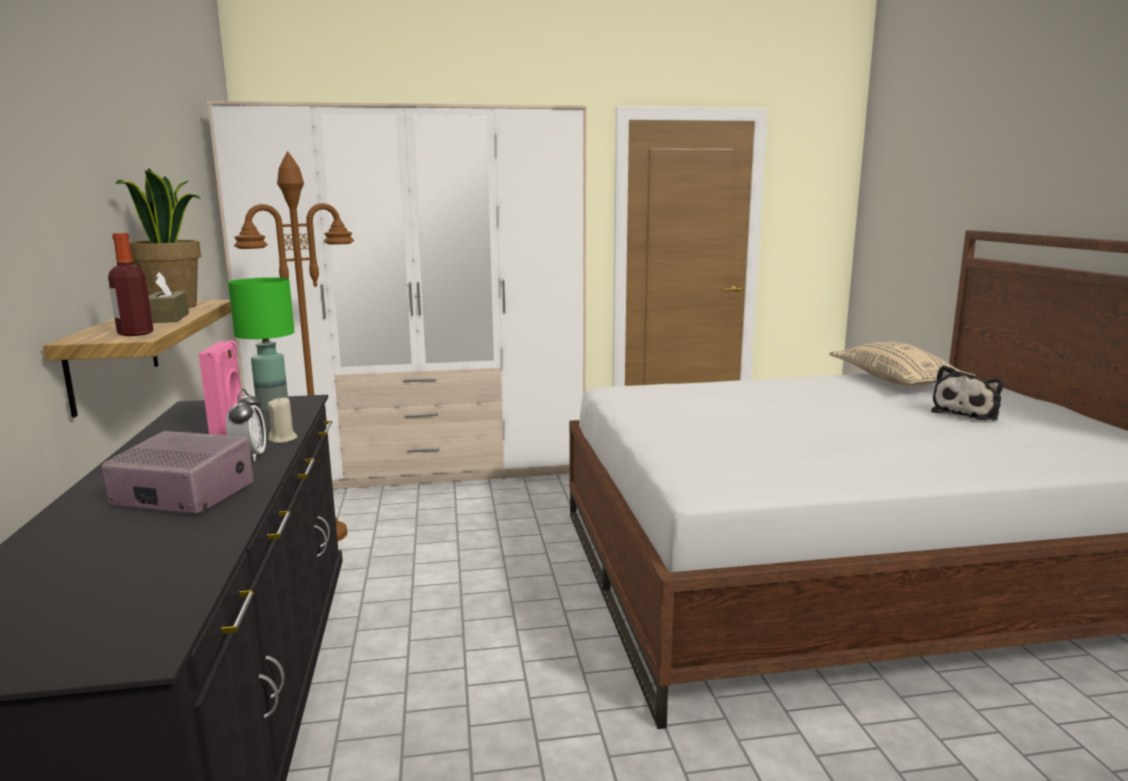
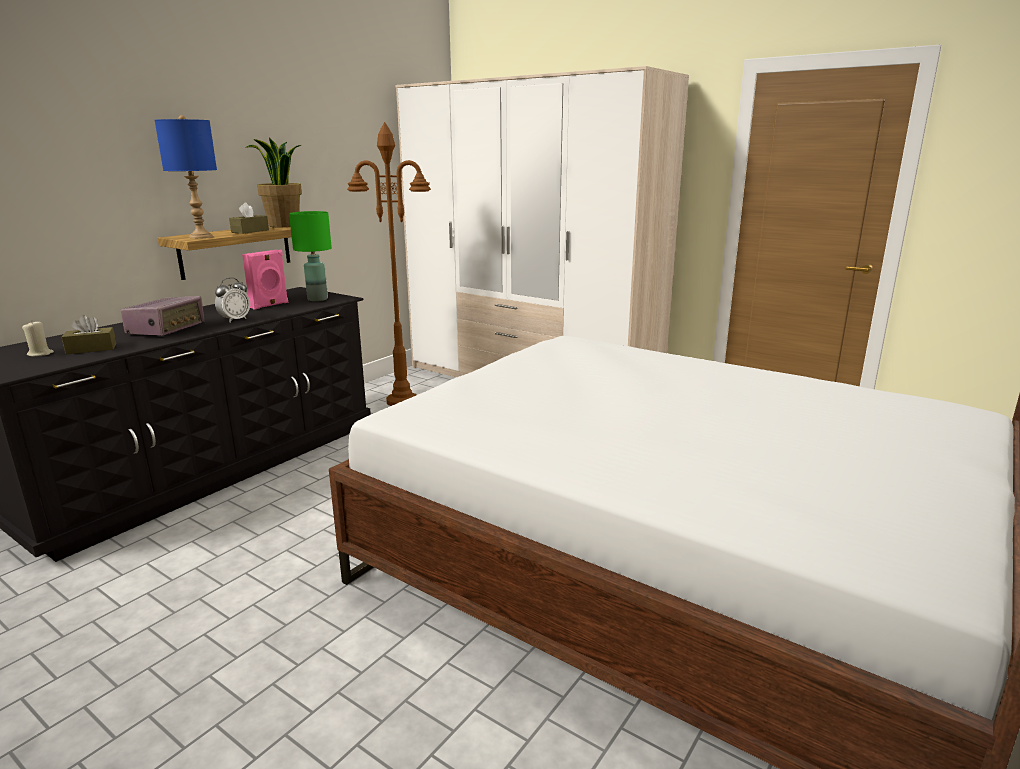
camera: 45 degrees right, 5 degrees up
radio [101,431,253,513] -> radio turned 45 degrees clockwise [120,296,204,336]
bottle [108,233,153,336] -> blue table lamp [155,115,217,239]
beige candle [268,397,298,443] -> beige candle moved to [22,321,54,356]
beige pillow [829,341,976,386] -> none
plush toy [931,365,1004,421] -> none
none -> brown tissue box [61,315,116,354]

